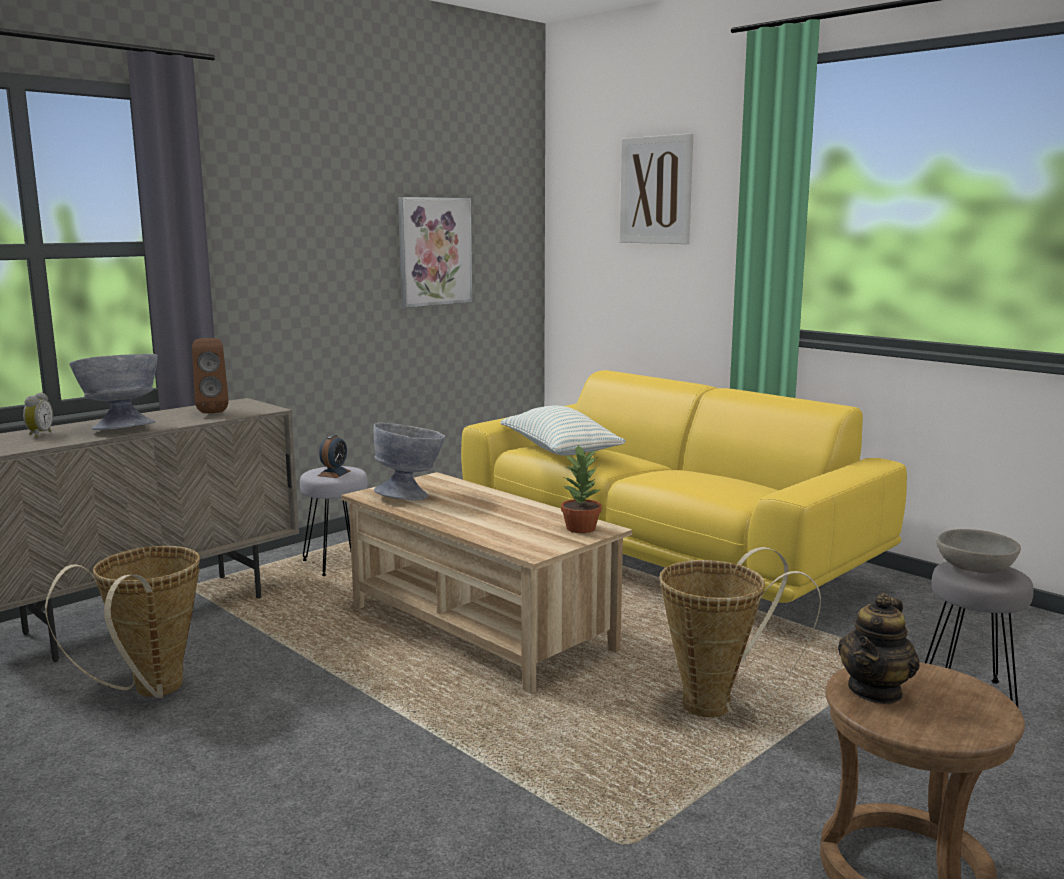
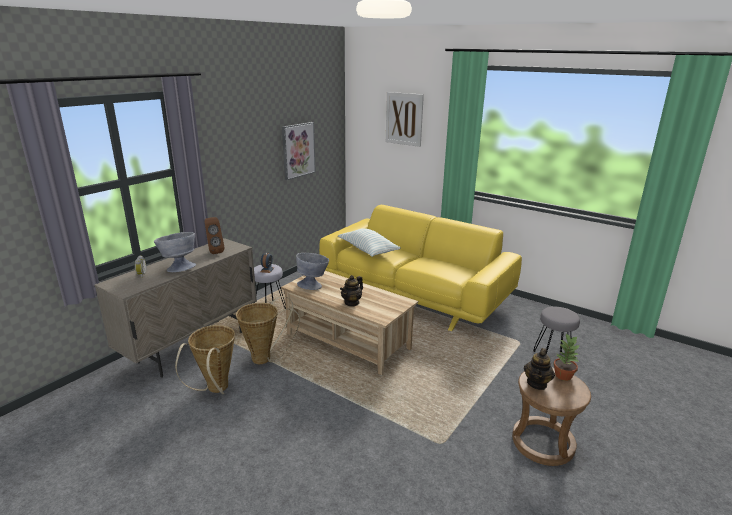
camera: 10 degrees left, 10 degrees up
potted plant [561,445,602,533] -> potted plant moved to [554,334,580,381]
basket [659,547,821,717] -> basket moved to [236,296,300,364]
grey bowl [936,529,1021,573] -> none
none -> teapot [340,275,363,307]

